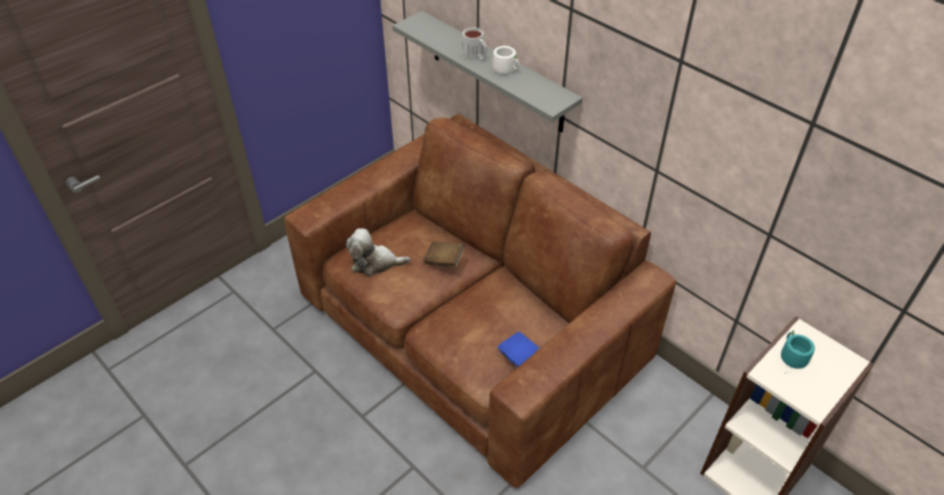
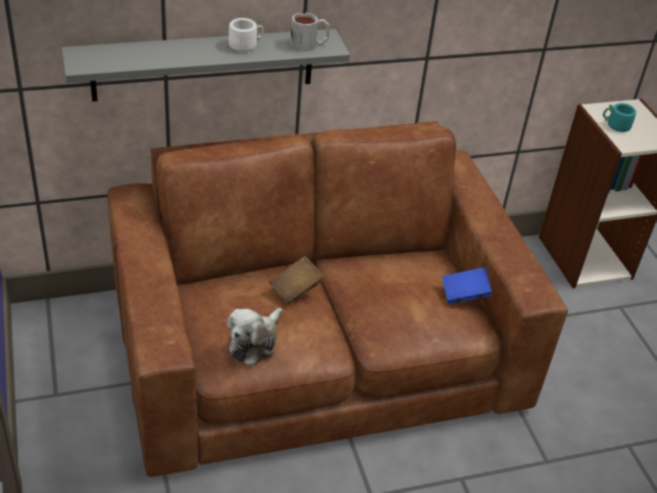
camera: 65 degrees left, 5 degrees down
mug [462,27,487,60] -> mug moved to [291,13,329,51]

